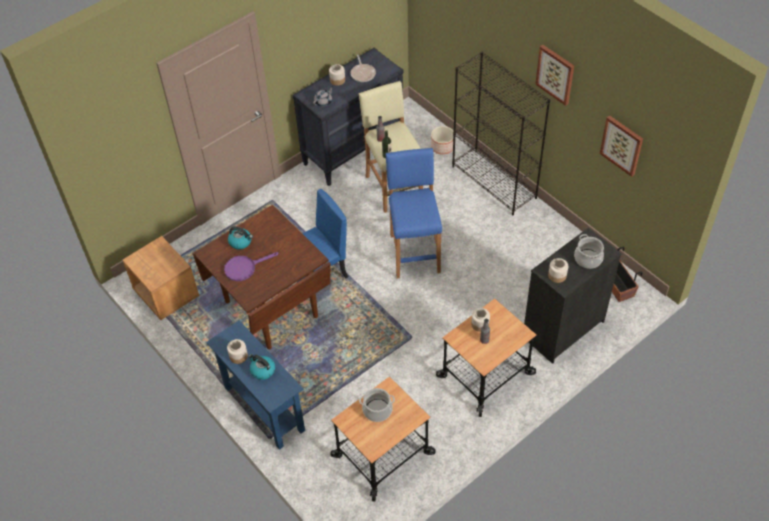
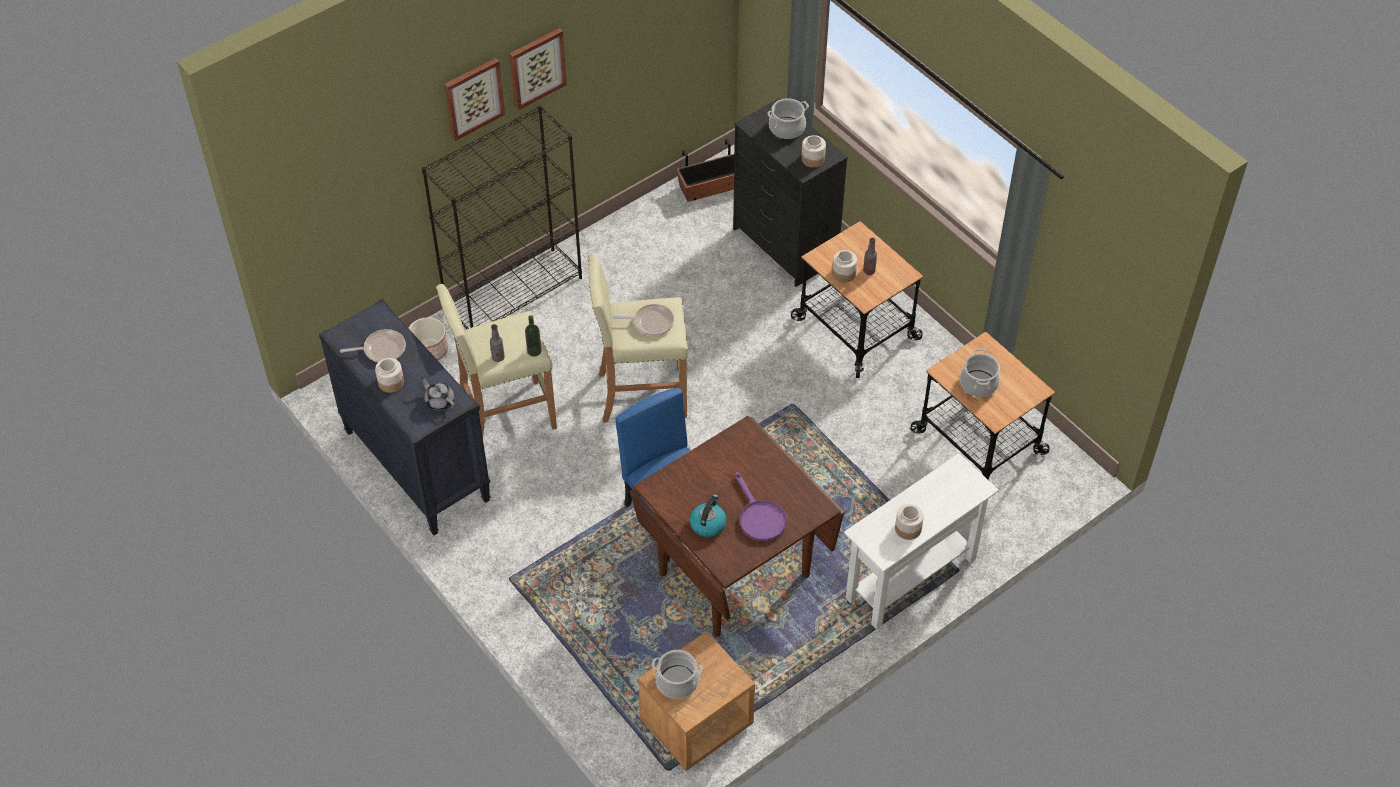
camera: 90 degrees left, 0 degrees up
blue console table [206,320,305,450] -> white console table [844,453,999,630]
kettle [248,354,275,380] -> none
blue stool [386,148,442,278] -> beige stool [588,254,688,423]
picture [600,115,643,177] -> picture moved to [444,58,505,141]
none -> frying pan [612,304,674,336]
none -> cooking pot [652,650,703,699]

